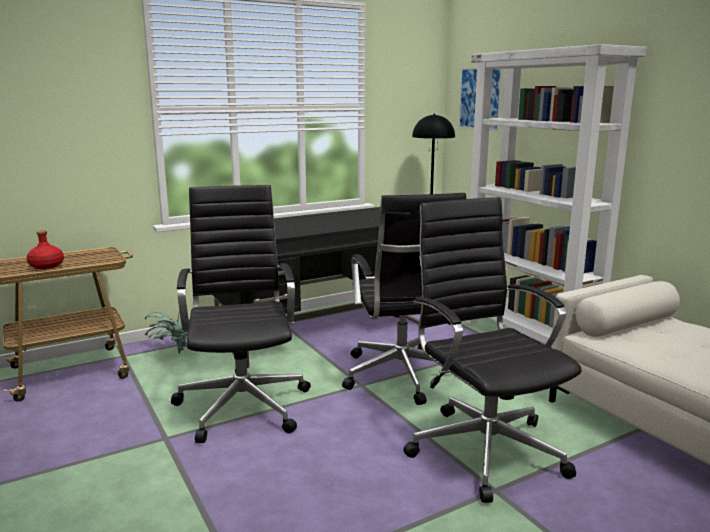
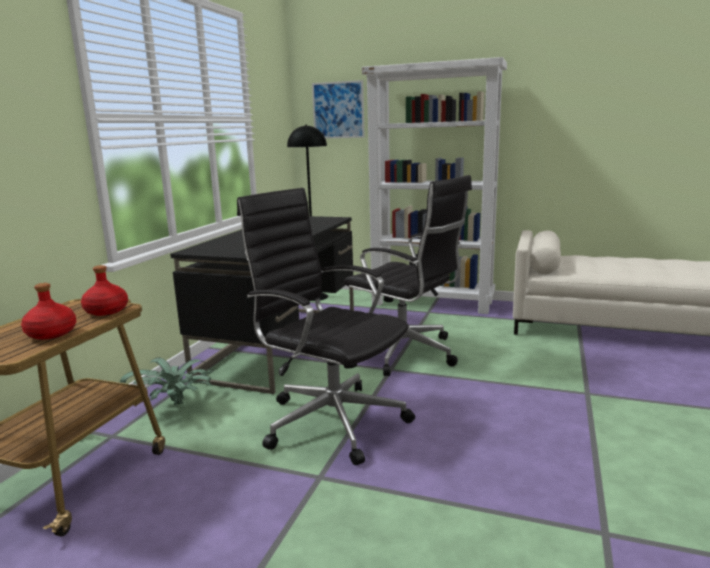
camera: 40 degrees left, 0 degrees up
black office chair [403,197,582,503] -> none
none -> red bottle [81,265,128,316]

